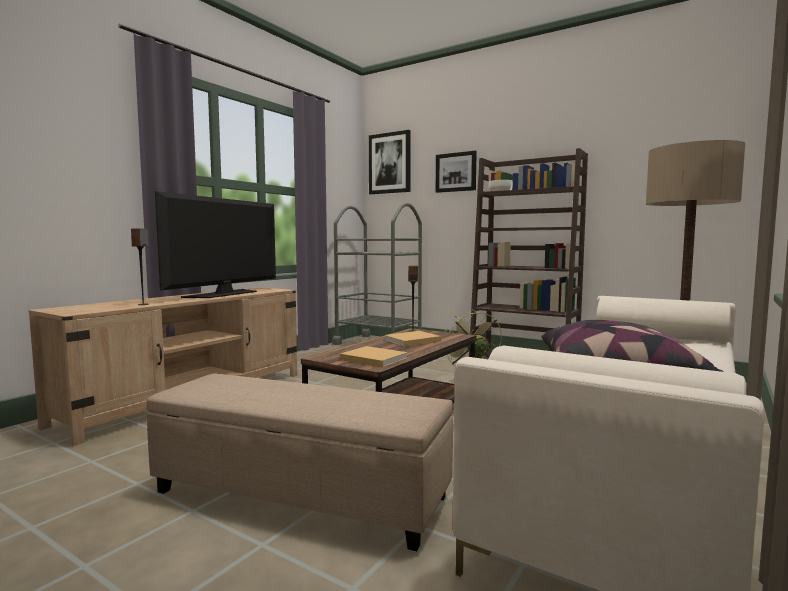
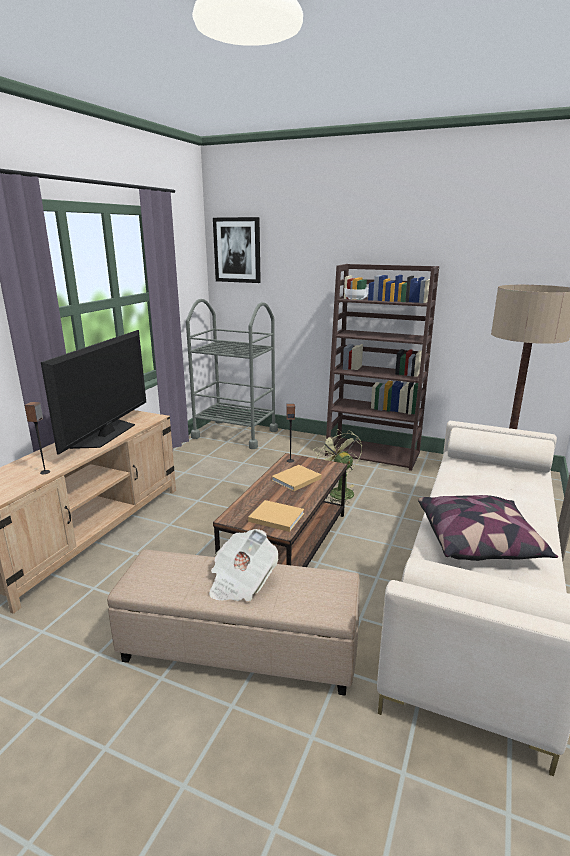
camera: 10 degrees left, 15 degrees up
picture [436,151,477,193] -> none
none -> newspaper [209,529,278,601]

